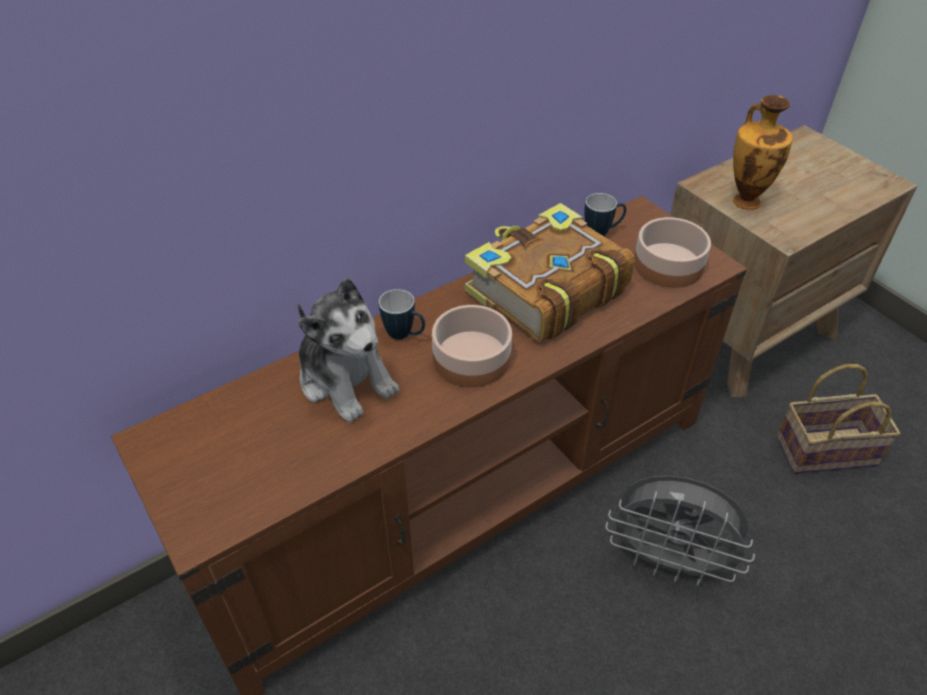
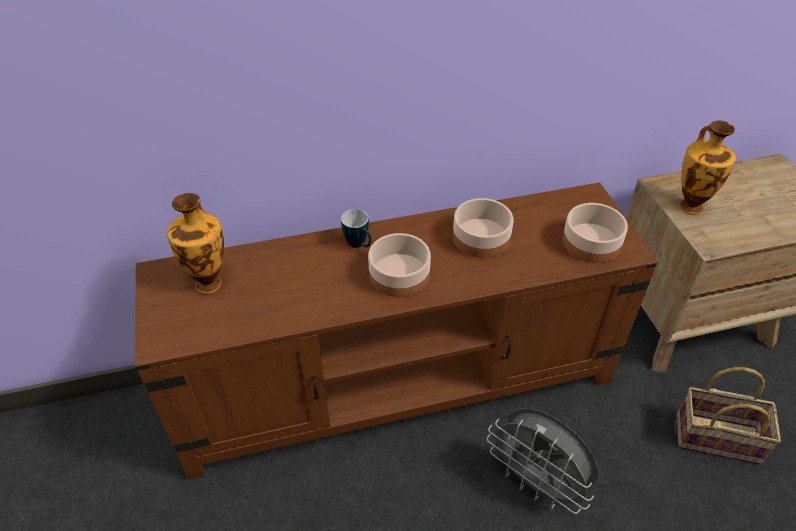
camera: 20 degrees right, 0 degrees up
plush toy [297,278,399,423] -> none
book [465,203,635,342] -> bowl [453,198,514,258]
mug [584,193,626,236] -> none
none -> vase [167,193,224,294]

